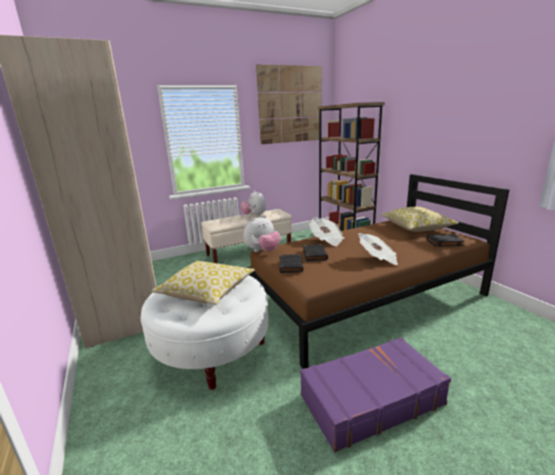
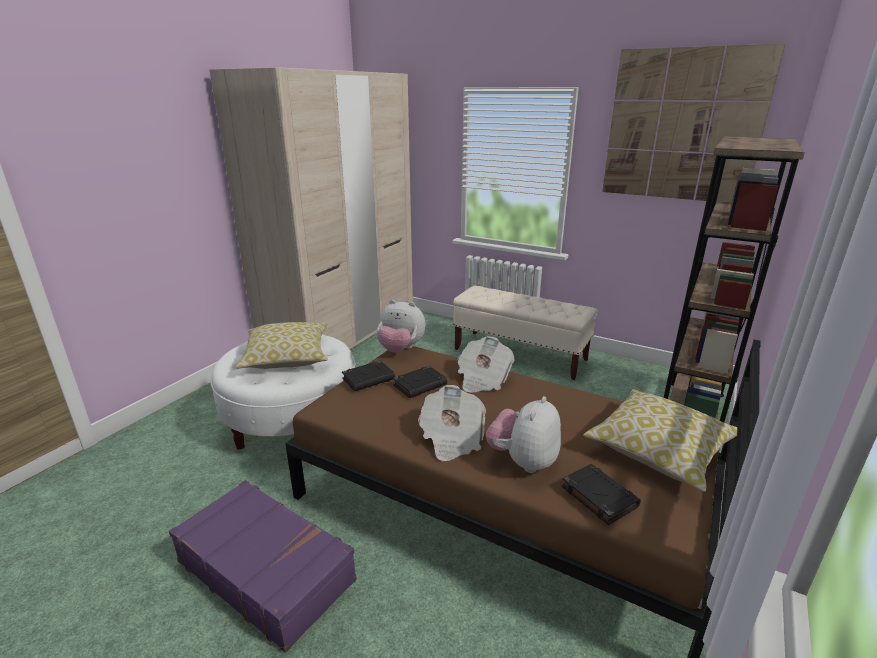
camera: 55 degrees right, 5 degrees up
plush toy [241,191,266,216] -> plush toy moved to [486,396,561,473]

